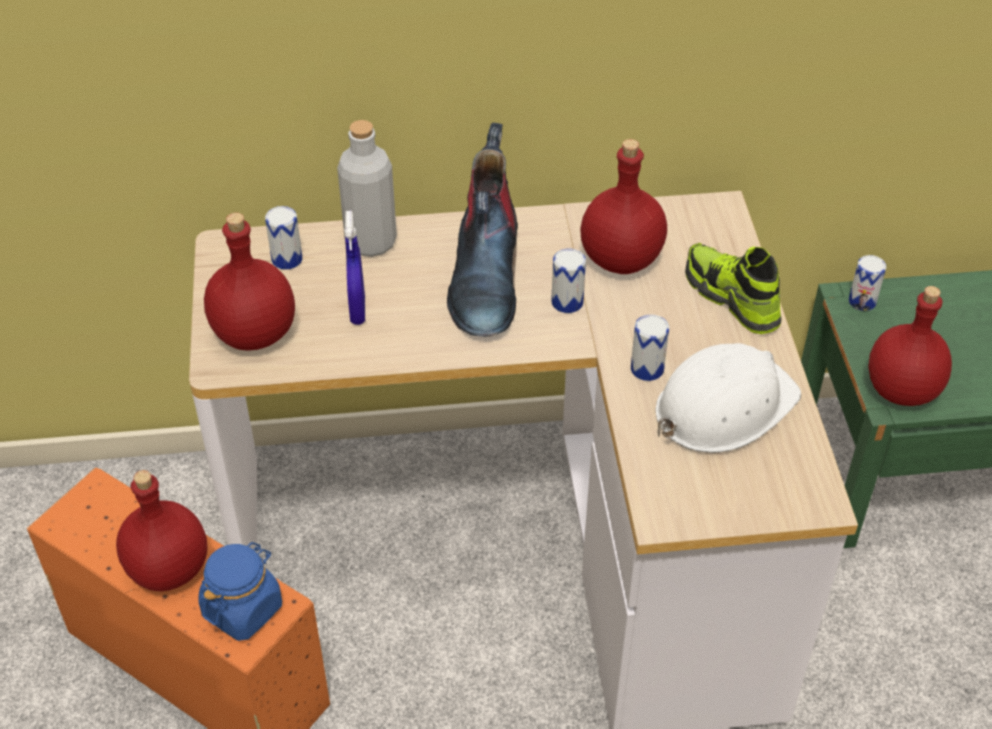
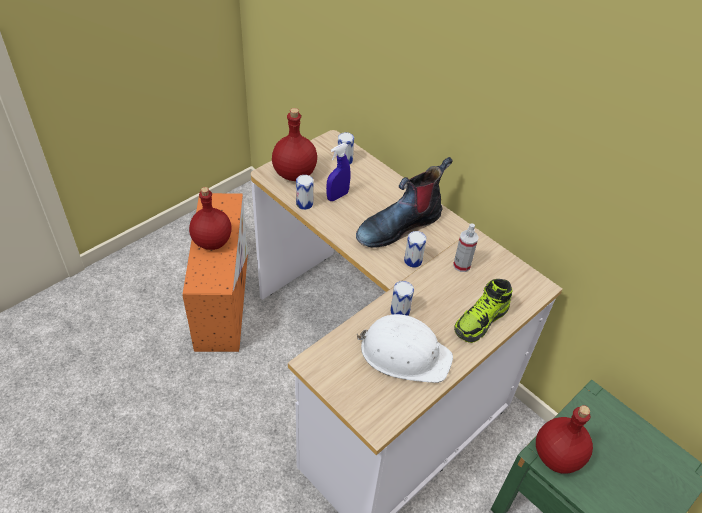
camera: 50 degrees right, 0 degrees up
blue jar [198,542,282,641] -> none
grey bottle [337,120,397,257] -> none
red bottle [580,139,667,274] -> spray bottle [453,223,479,272]
shoe [685,243,782,334] -> shoe turned 150 degrees counterclockwise [454,279,512,343]
can [849,255,886,311] -> can moved to [296,175,313,210]

